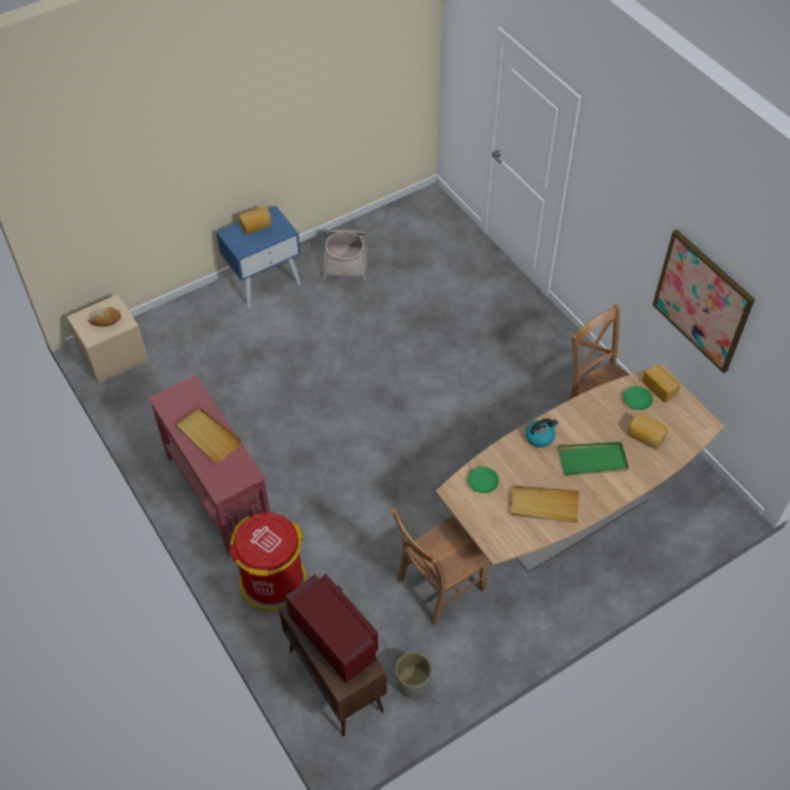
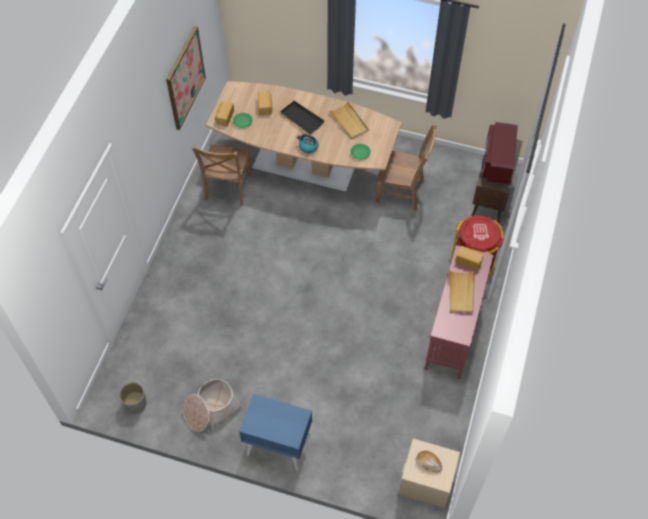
camera: 130 degrees left, 5 degrees up
bread [239,206,272,234] -> bread moved to [455,246,484,270]
grey planter [395,652,432,698] -> grey planter moved to [119,382,147,414]
green tray [558,442,629,476] -> black tray [280,101,325,134]

